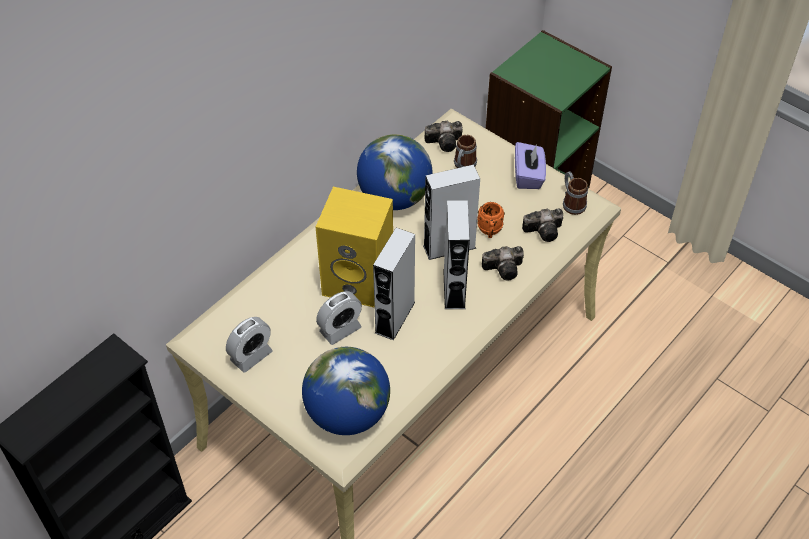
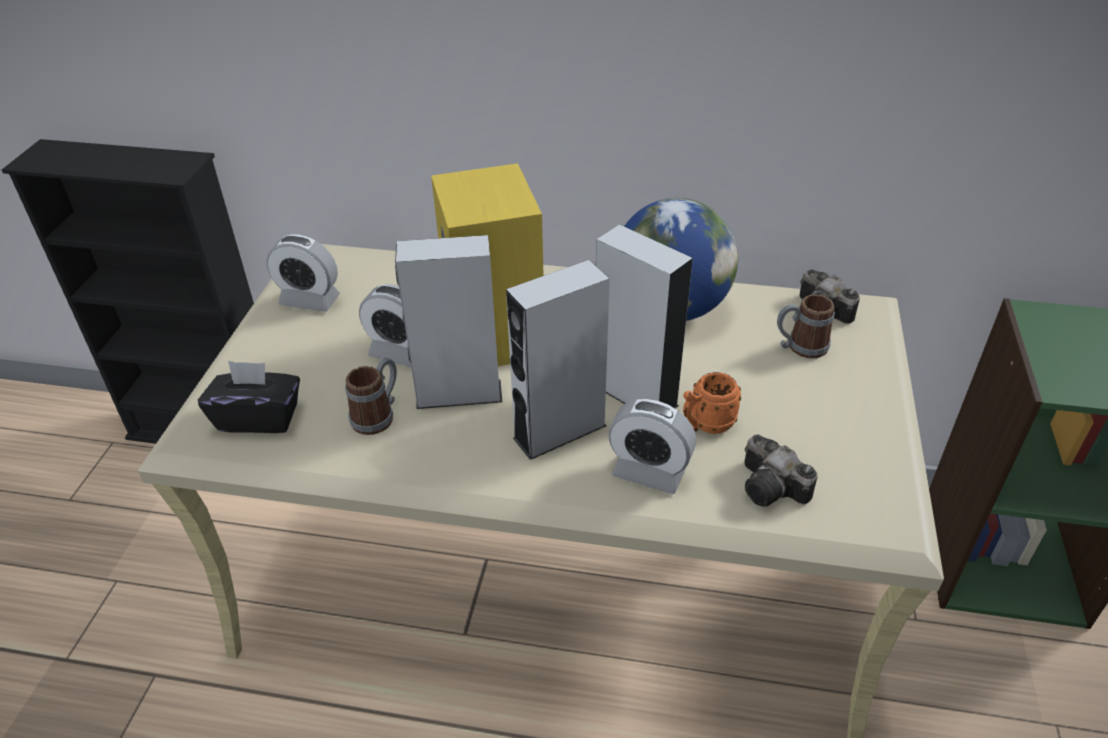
camera: 60 degrees right, 10 degrees down
globe [302,347,390,435] -> black tissue box [198,361,300,433]
camera [482,246,524,281] -> alarm clock [608,399,696,494]
purple tissue box [515,142,546,189] -> none
mug [563,171,588,215] -> mug moved to [345,358,397,435]

